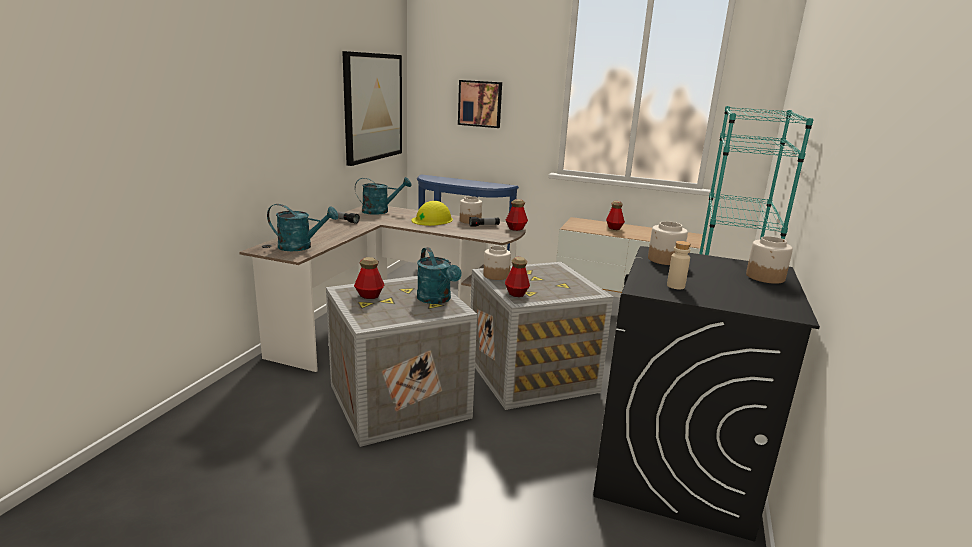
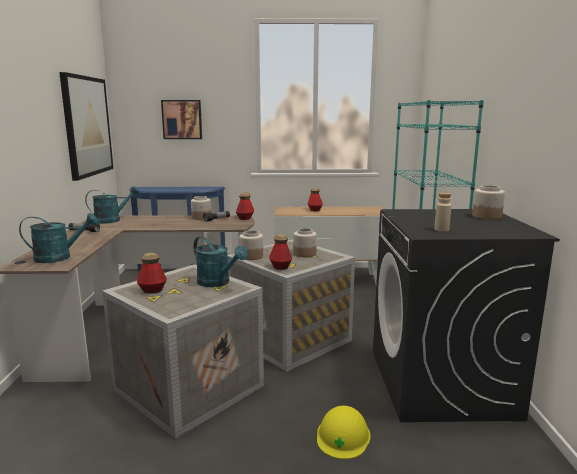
camera: 20 degrees left, 5 degrees down
yellow hard hat [411,201,453,226] -> yellow hard hat moved to [317,406,371,459]
jar [648,221,688,265] -> jar moved to [293,228,317,257]

